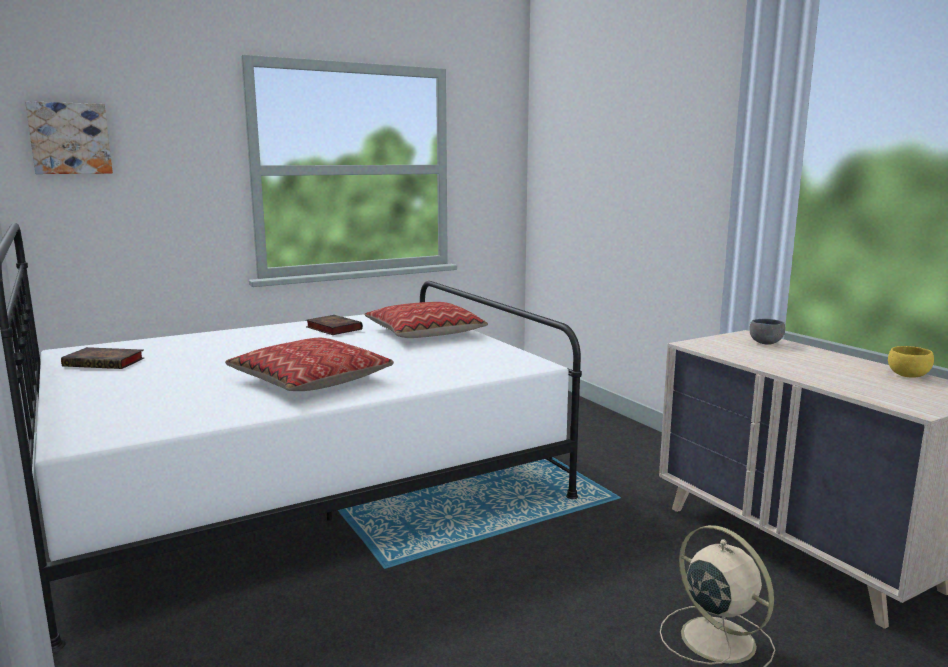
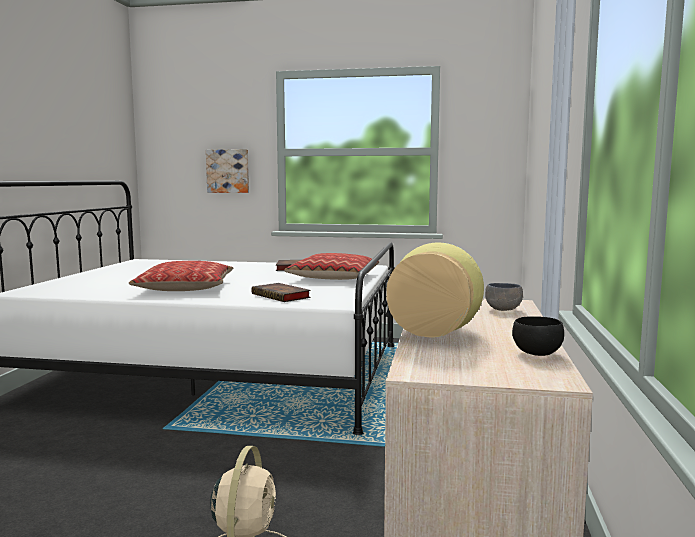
camera: 40 degrees right, 5 degrees down
picture [25,101,113,174] -> picture moved to [206,149,249,193]
book [61,347,144,369] -> book moved to [251,283,311,302]
yellow bowl [888,346,934,378] -> black bowl [512,316,564,356]
none -> vase [386,242,484,338]

